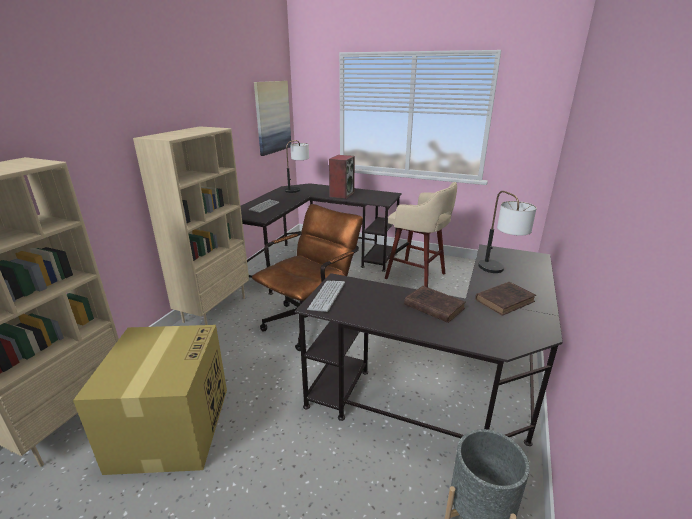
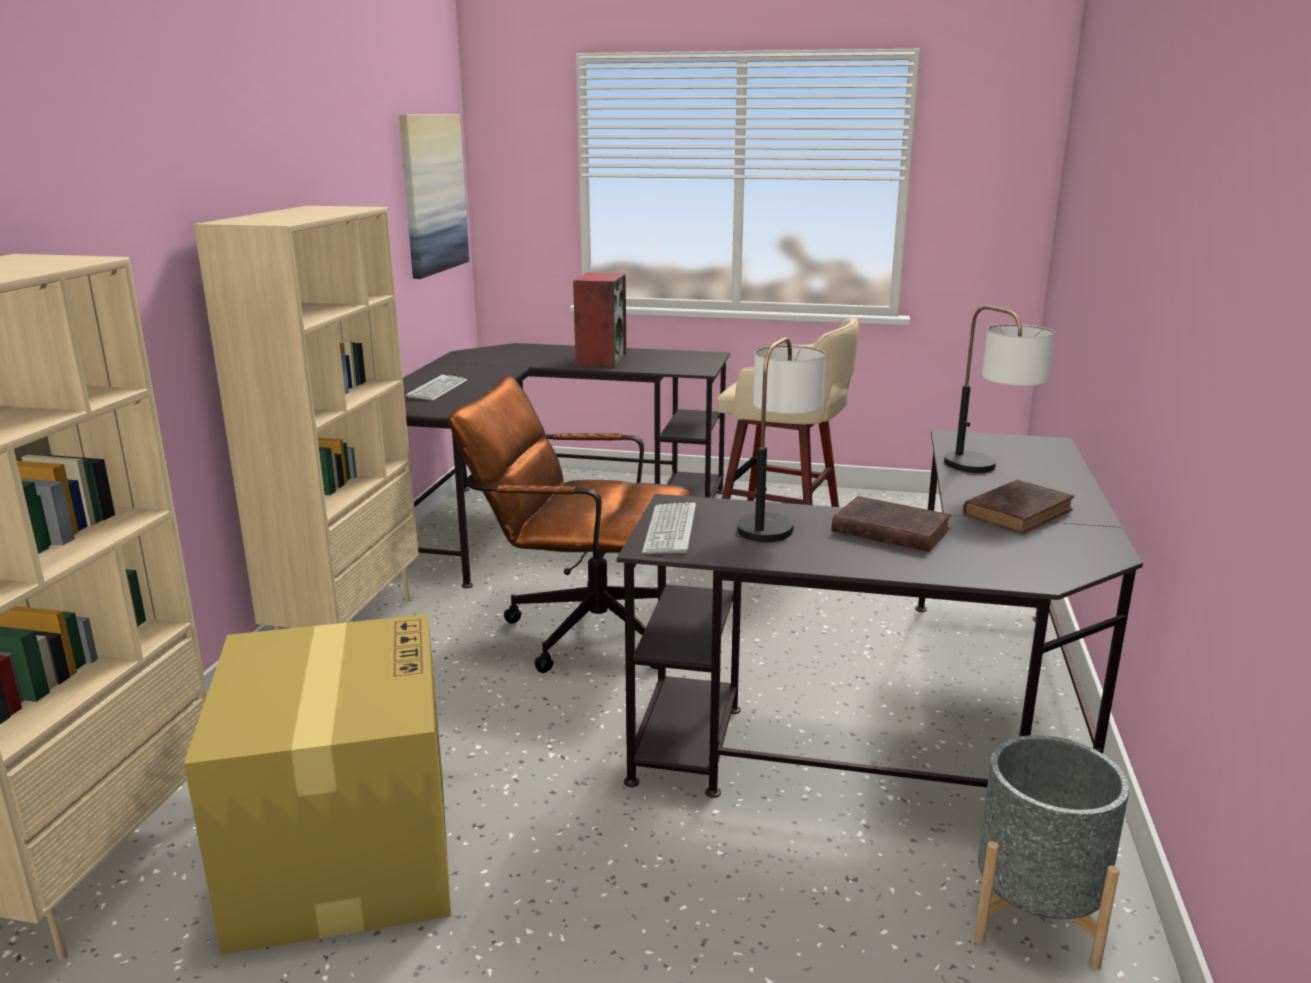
camera: 10 degrees left, 5 degrees down
brown office chair [252,204,363,351] -> brown office chair turned 105 degrees counterclockwise [448,376,690,673]
table lamp [285,140,309,193] -> table lamp moved to [737,337,826,542]

